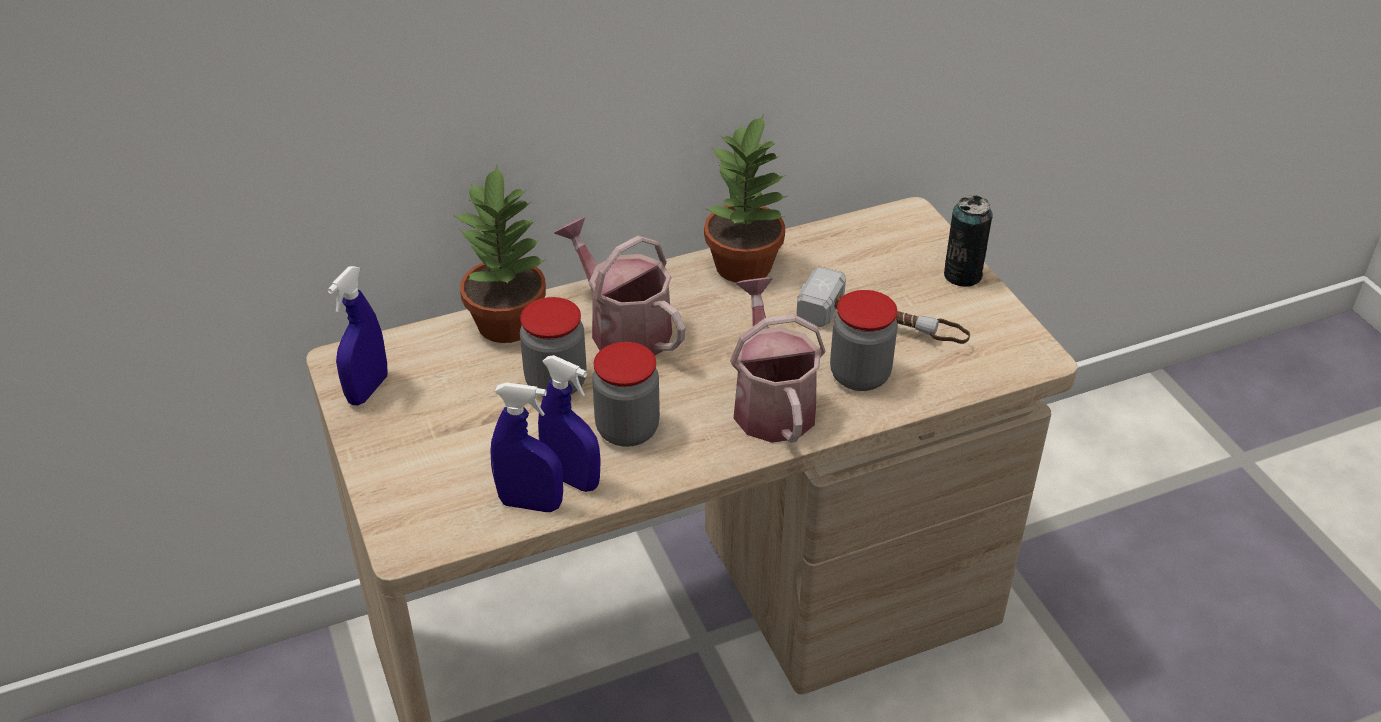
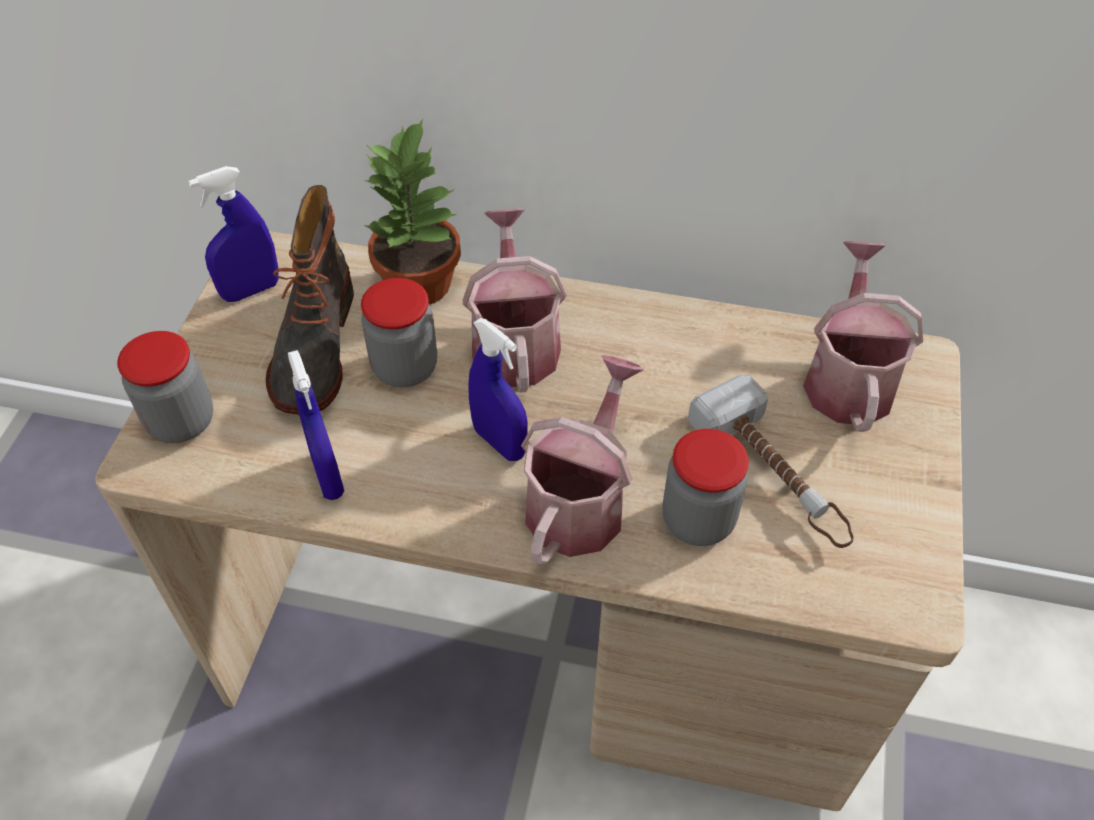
camera: 35 degrees right, 10 degrees up
blue spray bottle [490,382,563,512] -> blue spray bottle moved to [468,318,528,461]
jar [592,342,660,447] -> jar moved to [117,331,213,443]
potted plant [704,114,787,283] -> none
can [944,196,993,287] -> none
none -> boot [266,185,354,415]
none -> watering can [803,241,923,432]

